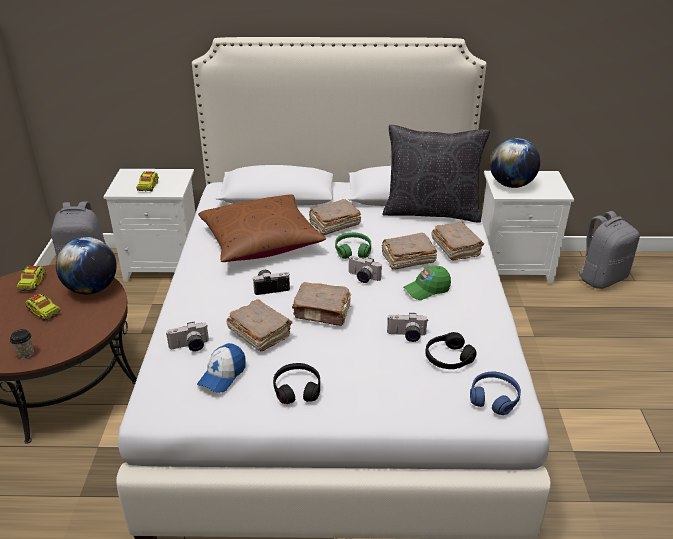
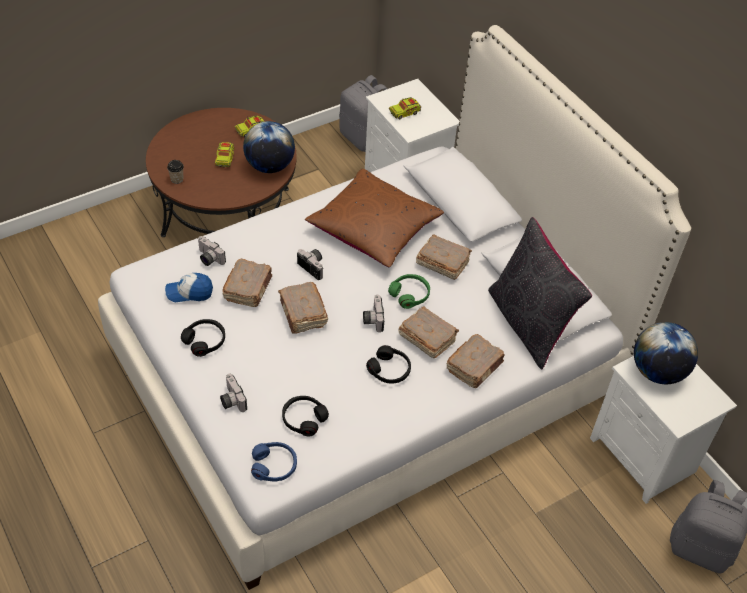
camera: 55 degrees right, 15 degrees up
camera [387,313,428,342] -> camera moved to [220,374,247,412]
green cap [404,266,451,300] -> black headphones [366,345,411,384]

